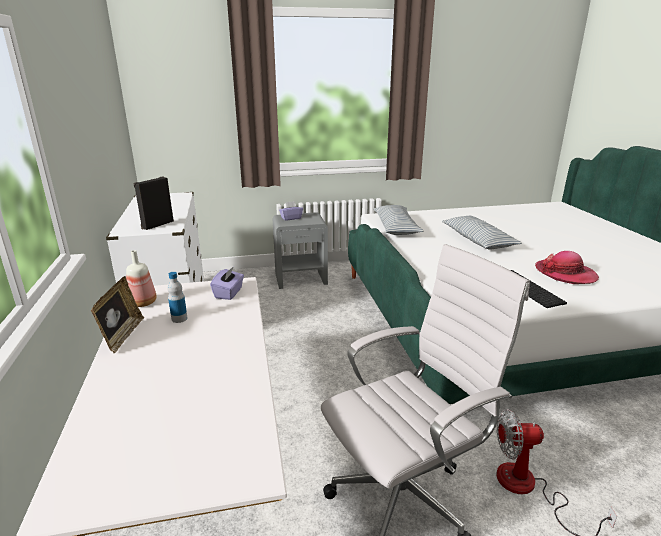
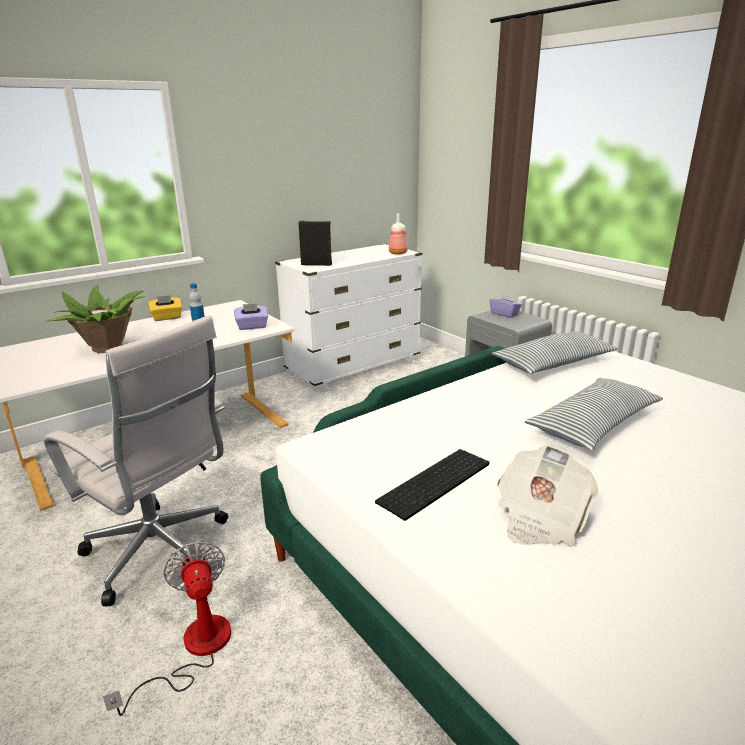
camera: 65 degrees right, 0 degrees up
picture frame [91,276,144,353] -> yellow tissue box [148,295,182,321]
bottle [126,250,157,307] -> bottle moved to [389,213,408,255]
hat [535,251,599,284] -> newspaper [497,445,598,545]
none -> potted plant [46,285,145,353]

